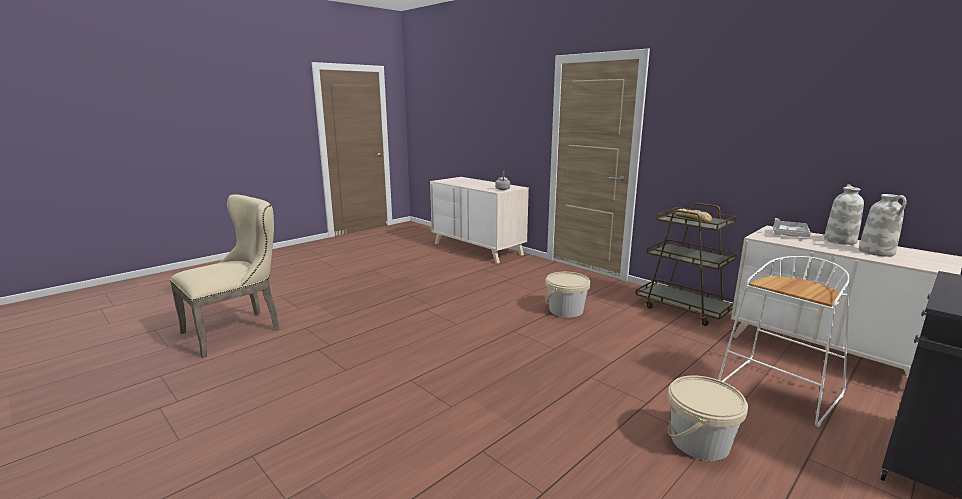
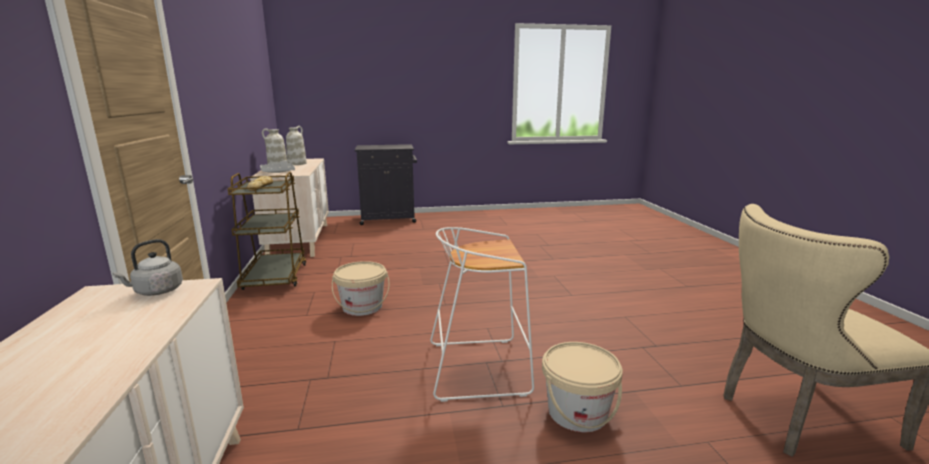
camera: 145 degrees left, 0 degrees up
beige bucket [667,375,748,461] -> beige bucket moved to [542,342,623,432]
white stool [718,256,850,427] -> white stool moved to [430,227,534,402]

